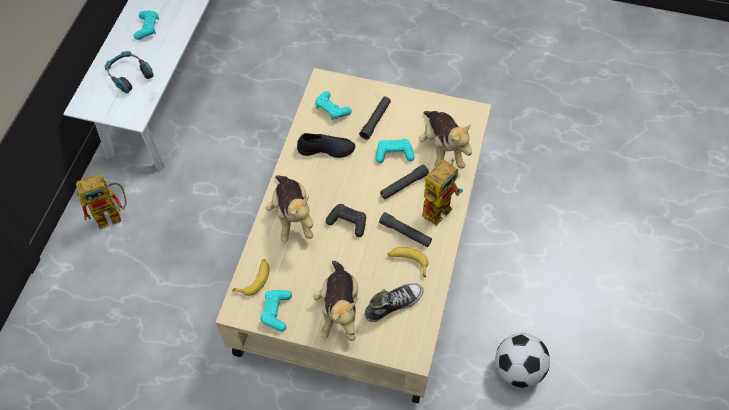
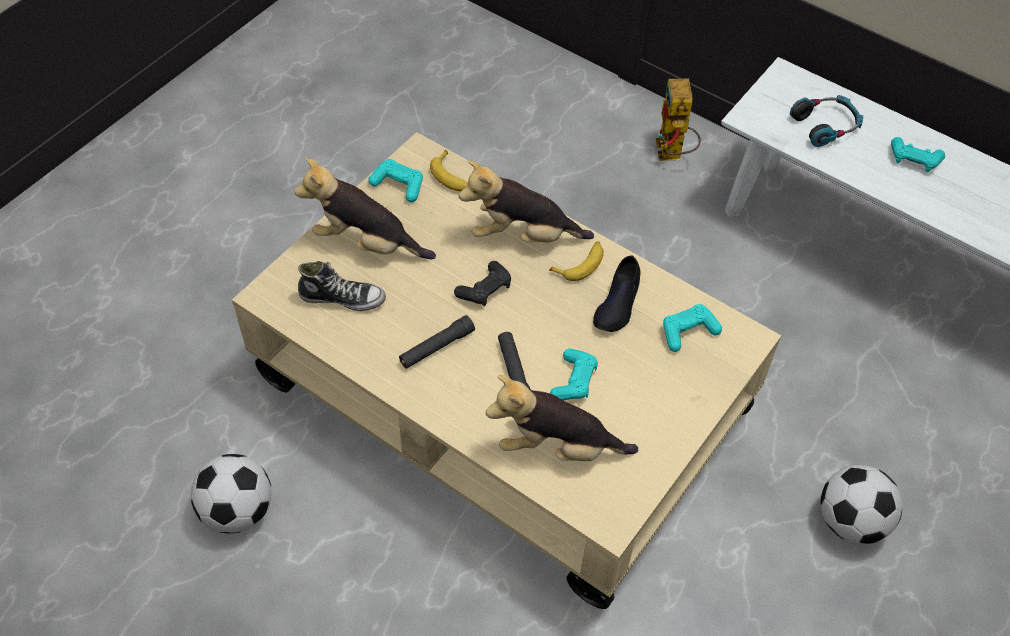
camera: 110 degrees right, 5 degrees down
black flashlight [359,97,391,140] -> none
shoe [364,283,424,322] -> shoe turned 75 degrees counterclockwise [298,261,386,311]
banana [388,247,428,277] -> banana moved to [549,241,604,281]
toy robot [422,158,463,226] -> none
none -> football [820,465,903,544]

